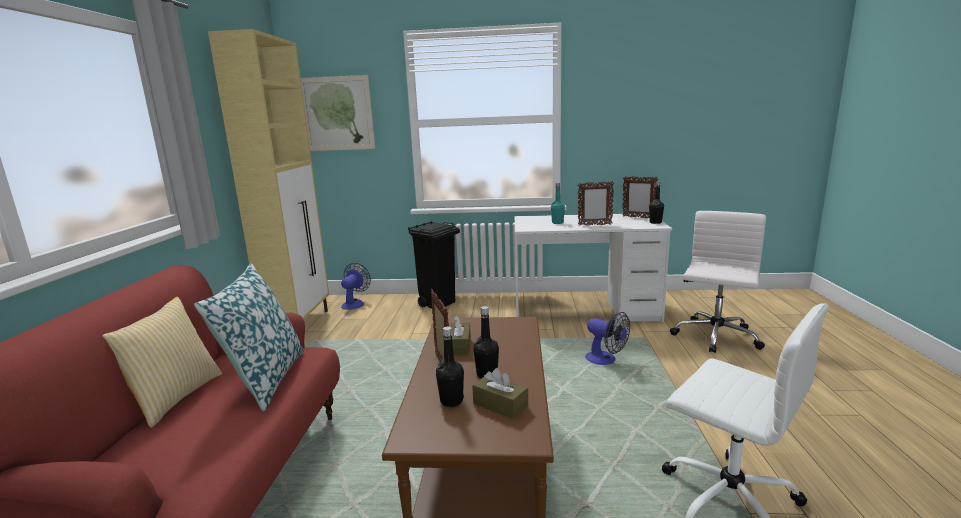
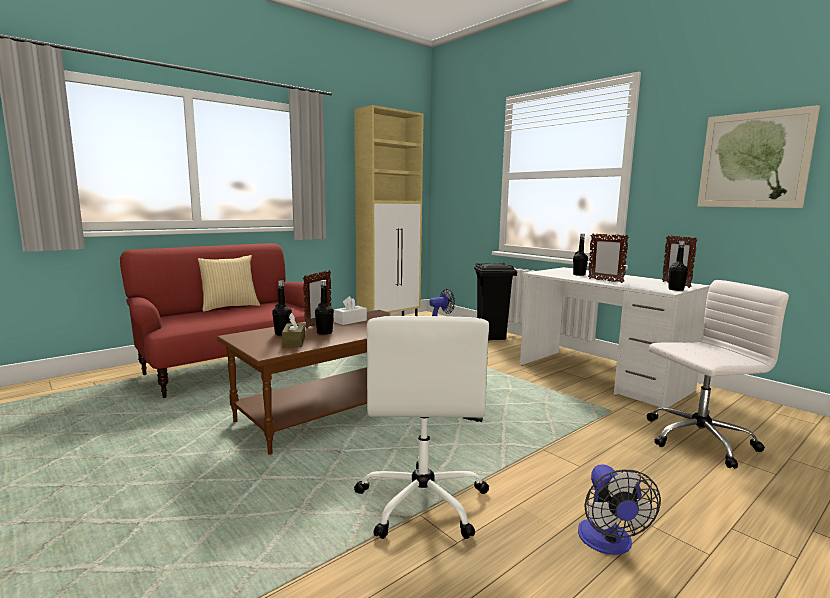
camera: 45 degrees right, 5 degrees down
pillow [194,263,304,411] -> none
picture [301,75,375,151] -> picture moved to [697,105,820,208]
brown tissue box [449,315,471,356] -> white tissue box [334,296,367,325]
turquoise bottle [551,183,565,224] -> black bottle [573,234,588,276]
fan [585,312,630,365] -> fan moved to [578,464,661,555]

